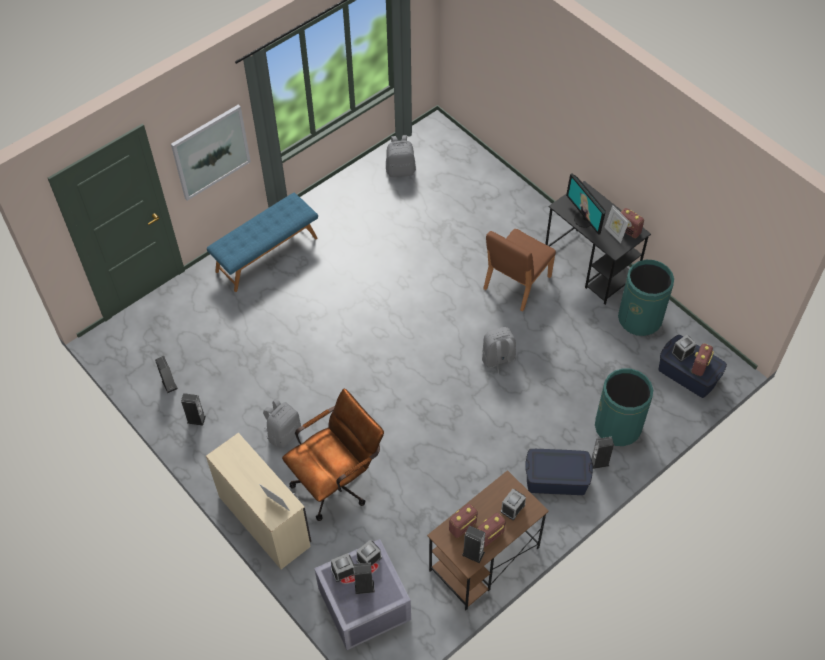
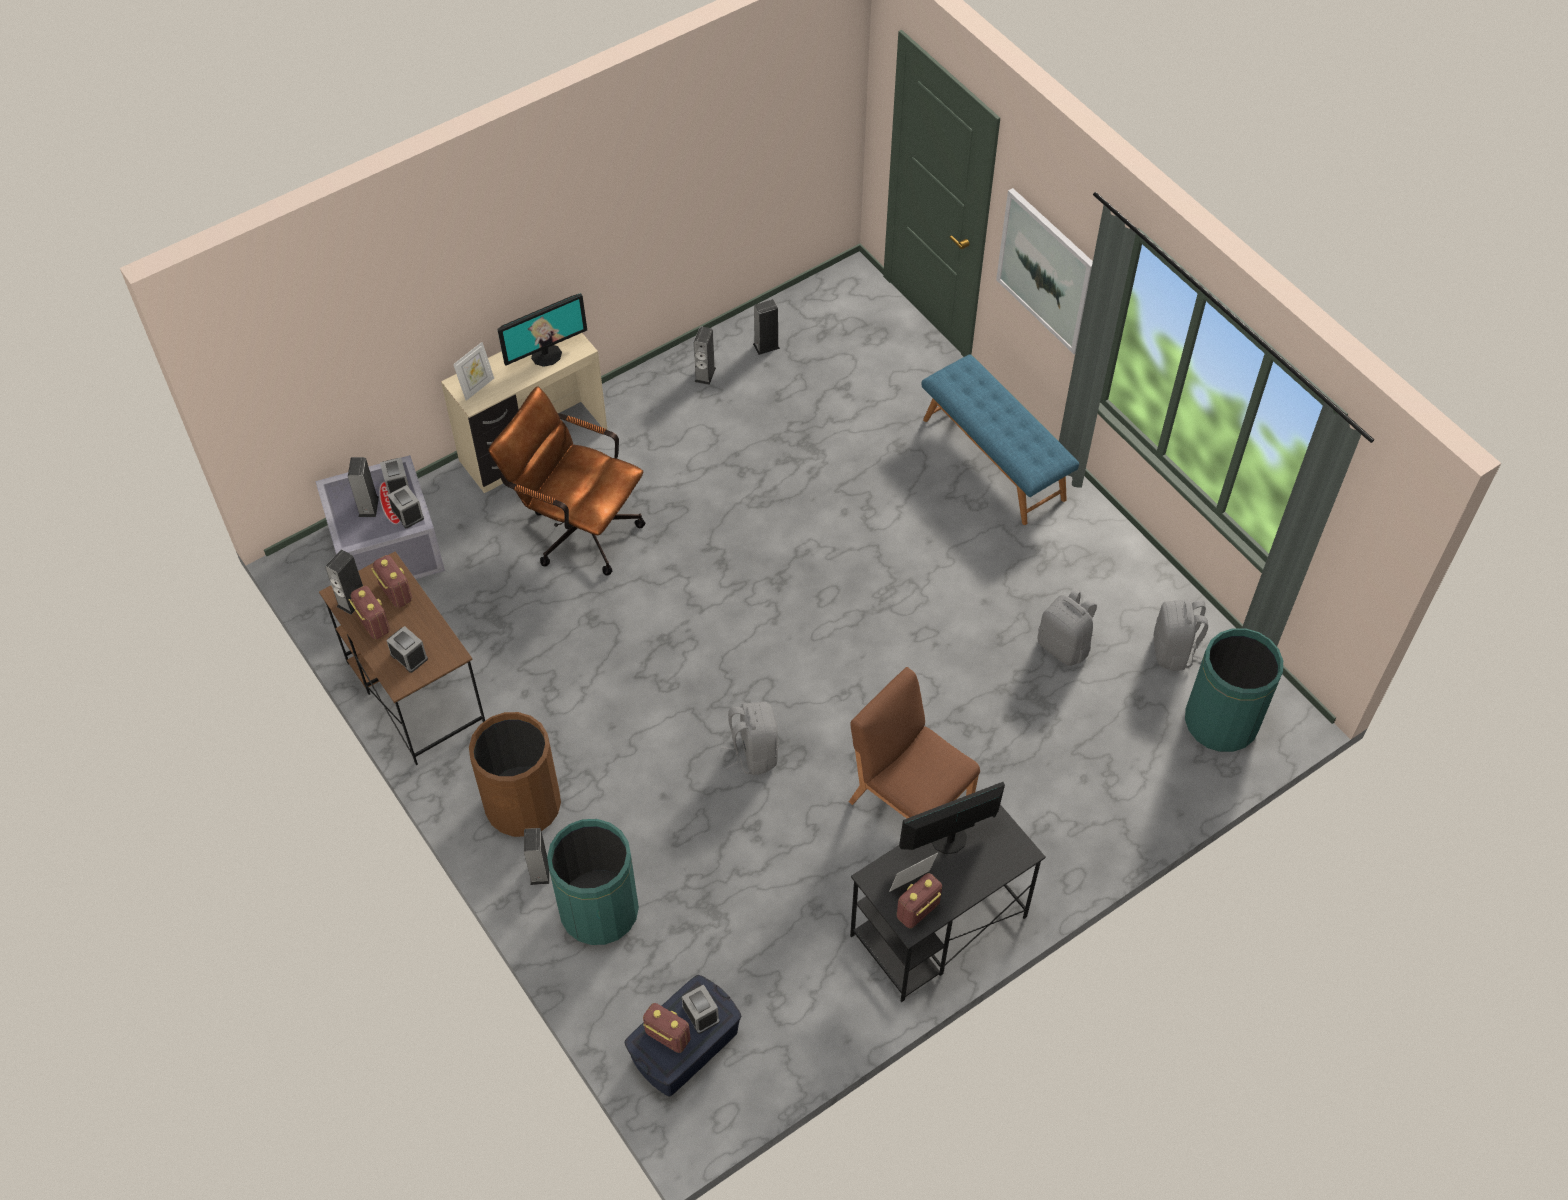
camera: 95 degrees right, 0 degrees up
grey backpack [263,398,301,448] -> grey backpack moved to [1038,588,1097,666]
brown office chair [282,389,384,521] -> brown office chair turned 150 degrees clockwise [488,386,646,575]
blue storage box [525,449,593,495] -> brown trash can [469,712,561,837]
green trash can [618,260,674,336] -> green trash can moved to [1185,628,1283,752]
none -> monitor [497,293,587,367]

